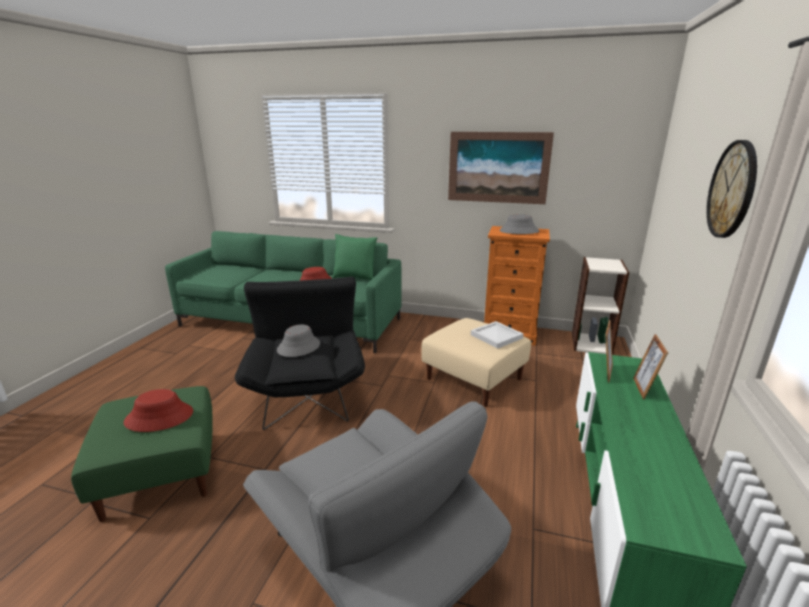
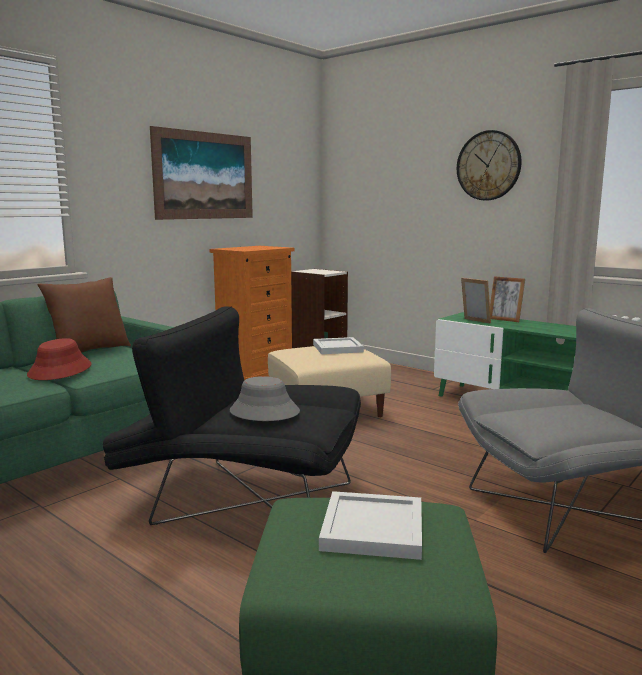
camera: 65 degrees left, 10 degrees down
red hat [124,389,193,432] -> white tray [319,491,422,560]
green pillow [332,234,377,280] -> brown pillow [37,277,131,353]
grey hat [499,214,539,234] -> none

